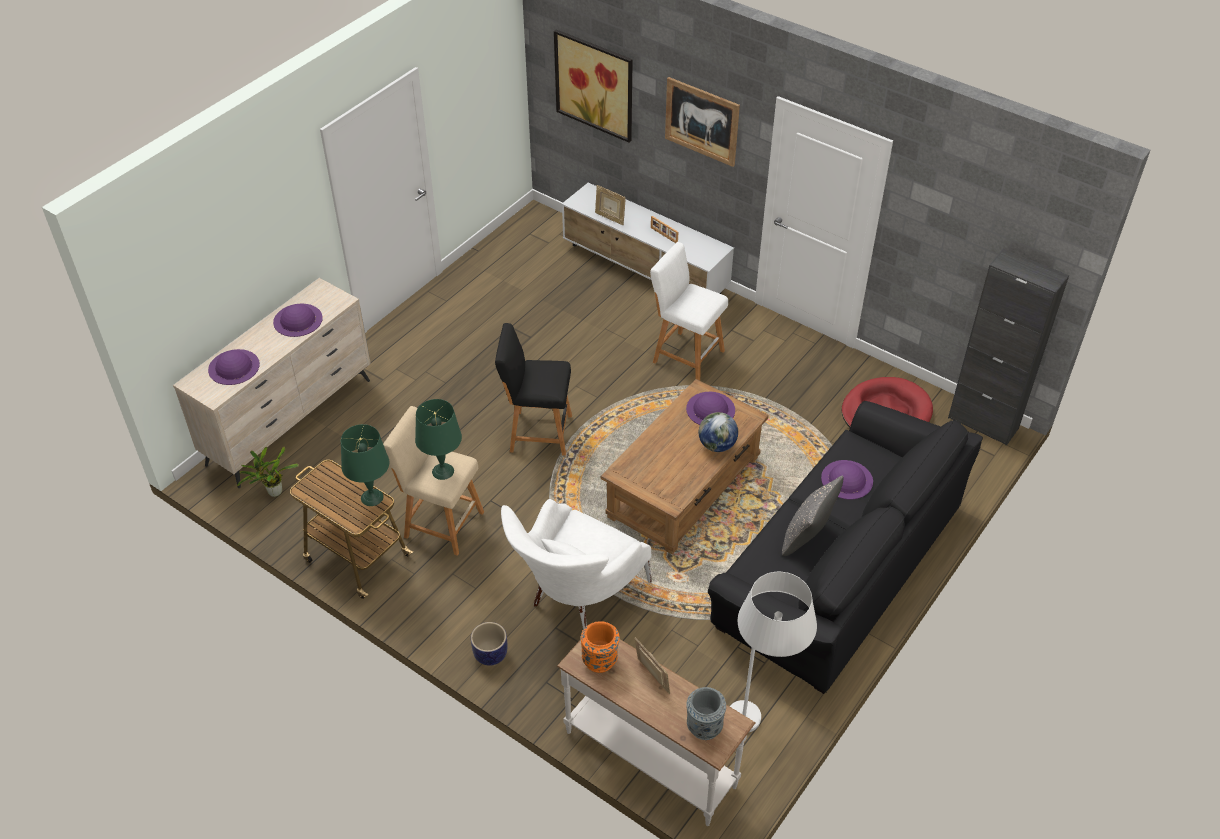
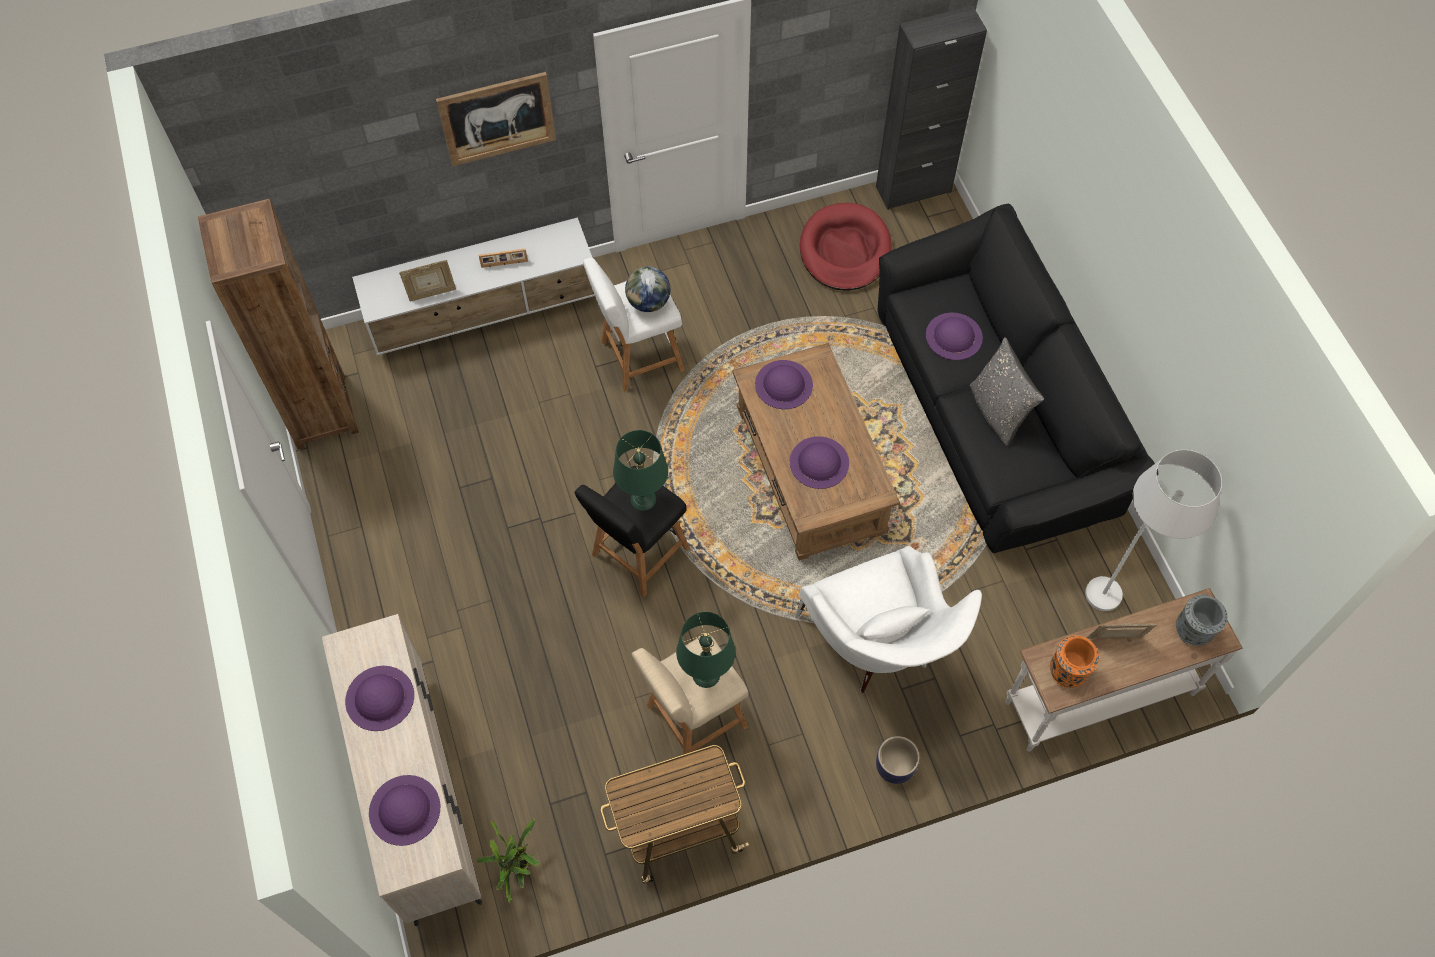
camera: 55 degrees left, 15 degrees up
green table lamp [341,424,389,506] -> green table lamp moved to [613,430,668,511]
picture [554,29,633,142] -> none
globe [699,412,738,452] -> globe moved to [625,266,670,312]
none -> brown bookcase [198,199,359,449]
none -> purple hat [790,436,849,489]

